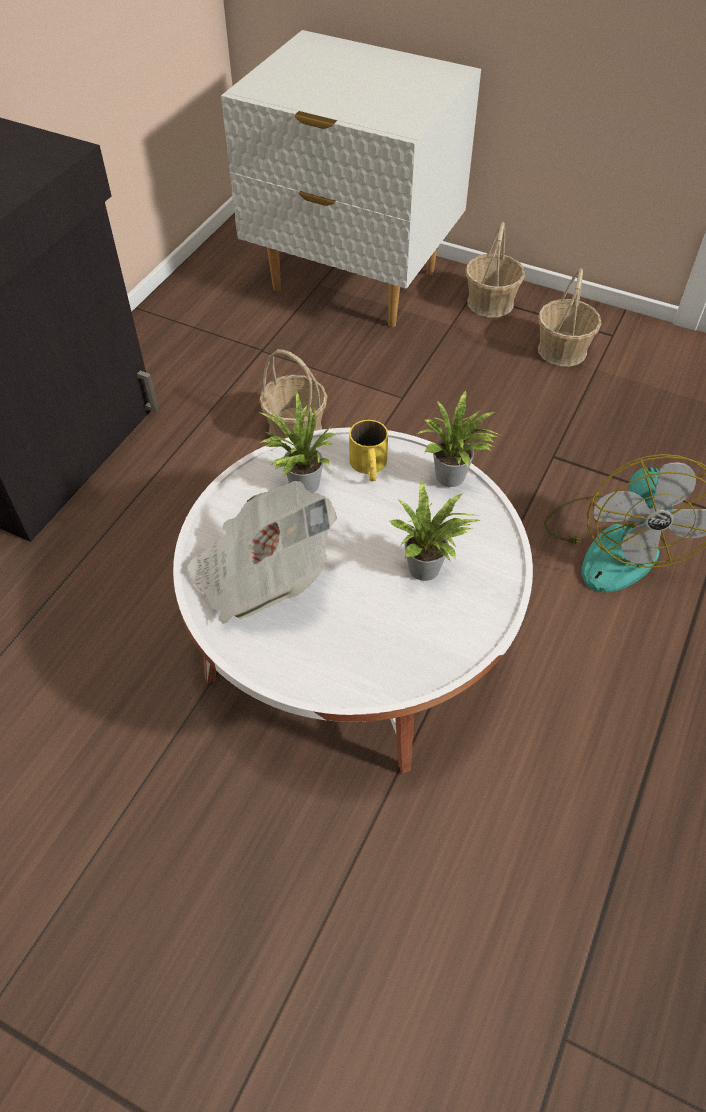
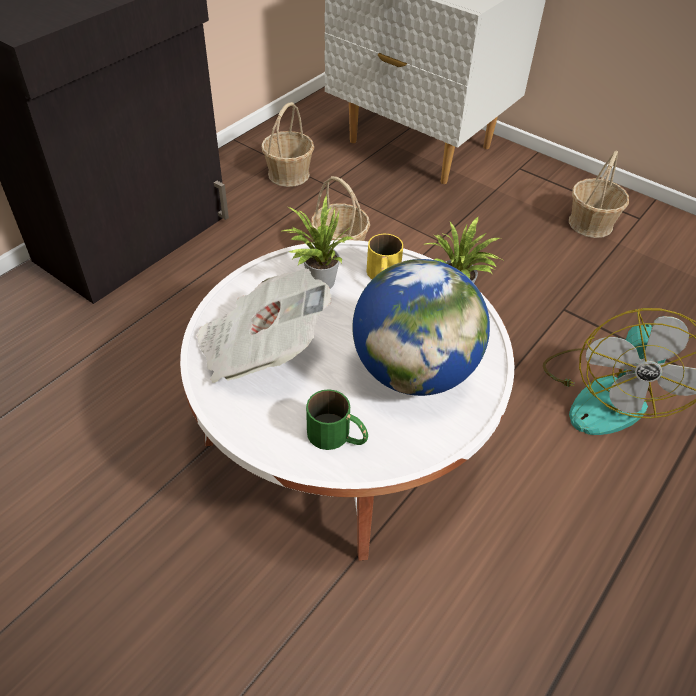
camera: 10 degrees right, 5 degrees down
potted plant [390,479,480,581] -> globe [352,259,490,396]
basket [465,222,525,318] -> basket moved to [261,102,314,187]
none -> green mug [306,389,368,450]

